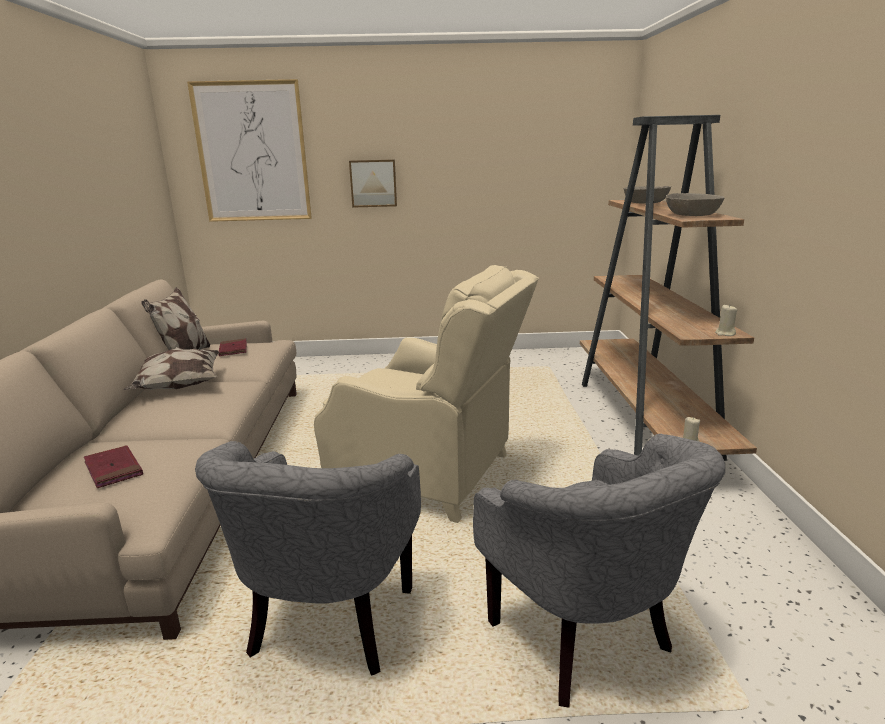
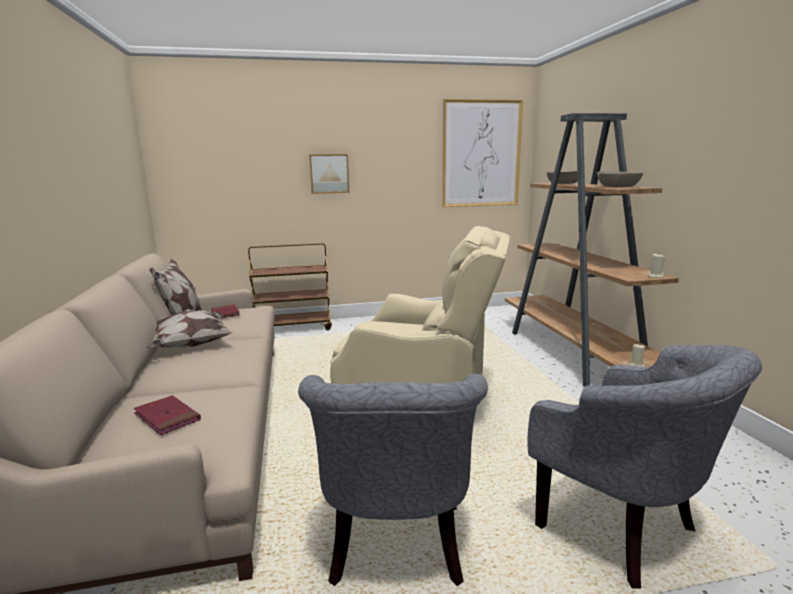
camera: 10 degrees left, 5 degrees down
picture [187,79,312,222] -> picture moved to [442,99,523,207]
none -> brown cart [248,243,332,330]

